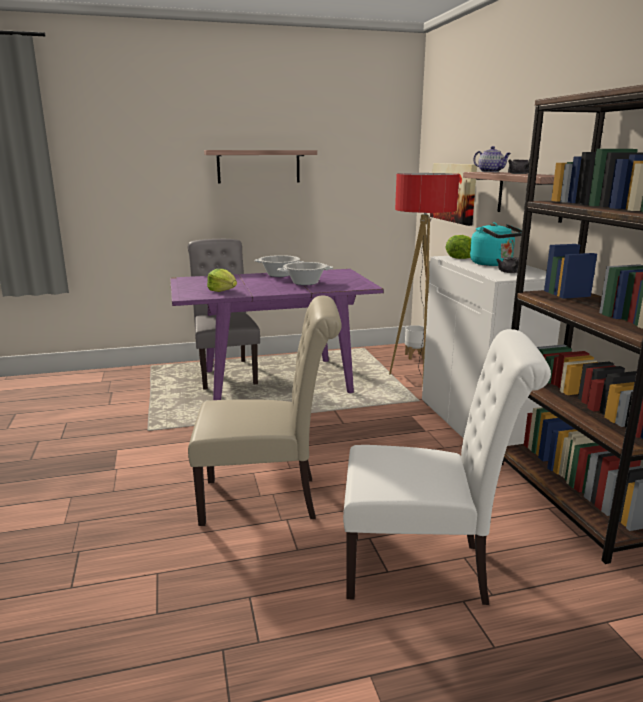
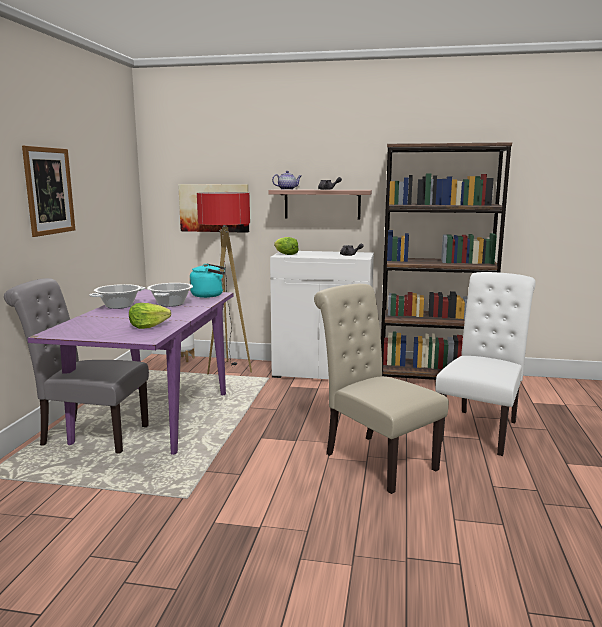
camera: 65 degrees left, 5 degrees down
beige chair [188,296,342,526] -> beige chair turned 60 degrees counterclockwise [314,284,449,494]
shelf [204,150,317,184] -> picture [22,146,75,237]
turquoise kettle [470,223,522,266] -> turquoise kettle moved to [190,264,225,298]

